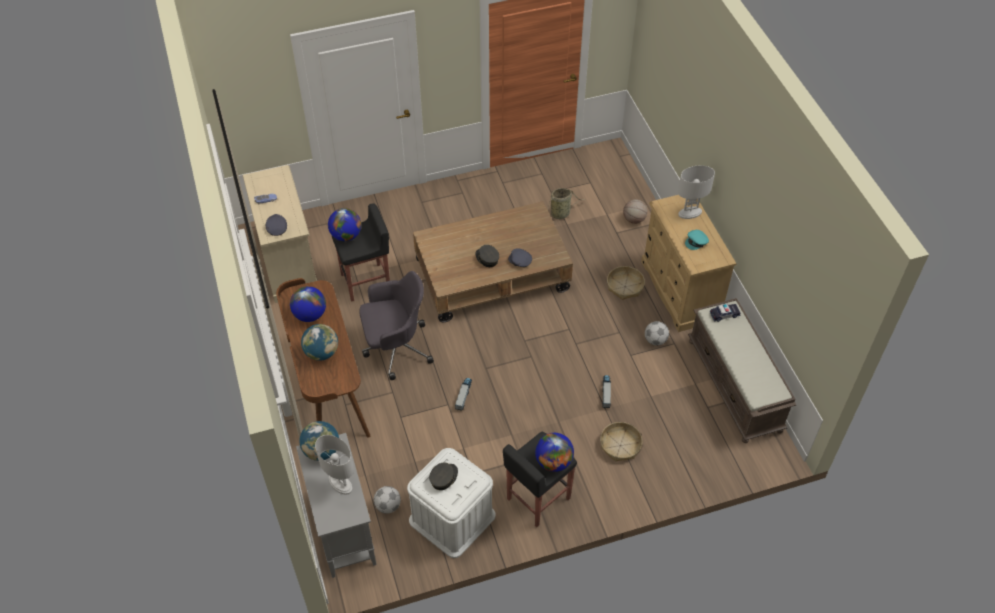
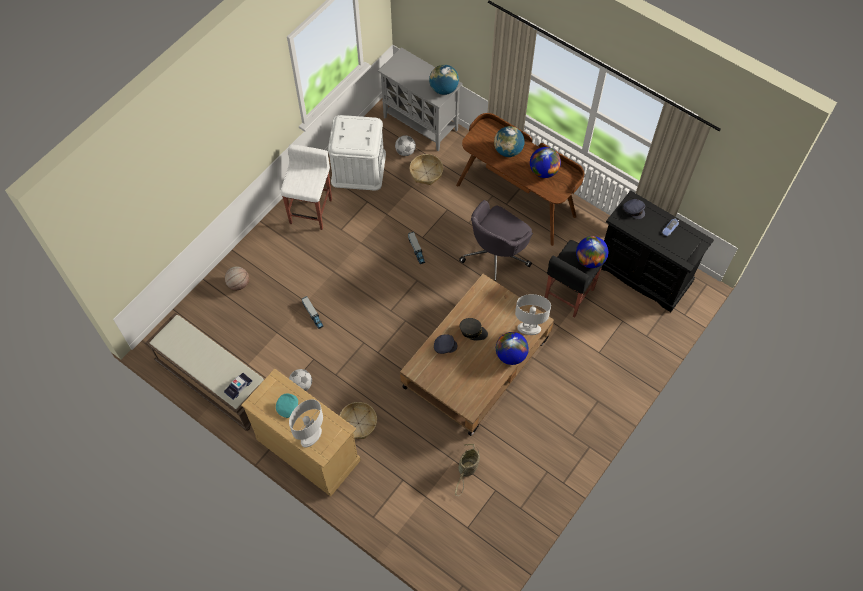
camera: 145 degrees right, 10 degrees up
beige dresser [243,165,317,303] -> black dresser [601,190,714,312]
white table lamp [315,435,354,494] -> white table lamp moved to [515,294,551,335]
grey cap [429,462,458,490] -> none
black stool [503,432,577,527] -> white stool [281,144,332,230]
globe [535,433,574,472] -> globe moved to [496,332,529,365]
basket [600,422,642,462] -> basket moved to [410,154,443,185]
basketball [623,199,647,224] -> basketball moved to [225,266,249,290]

